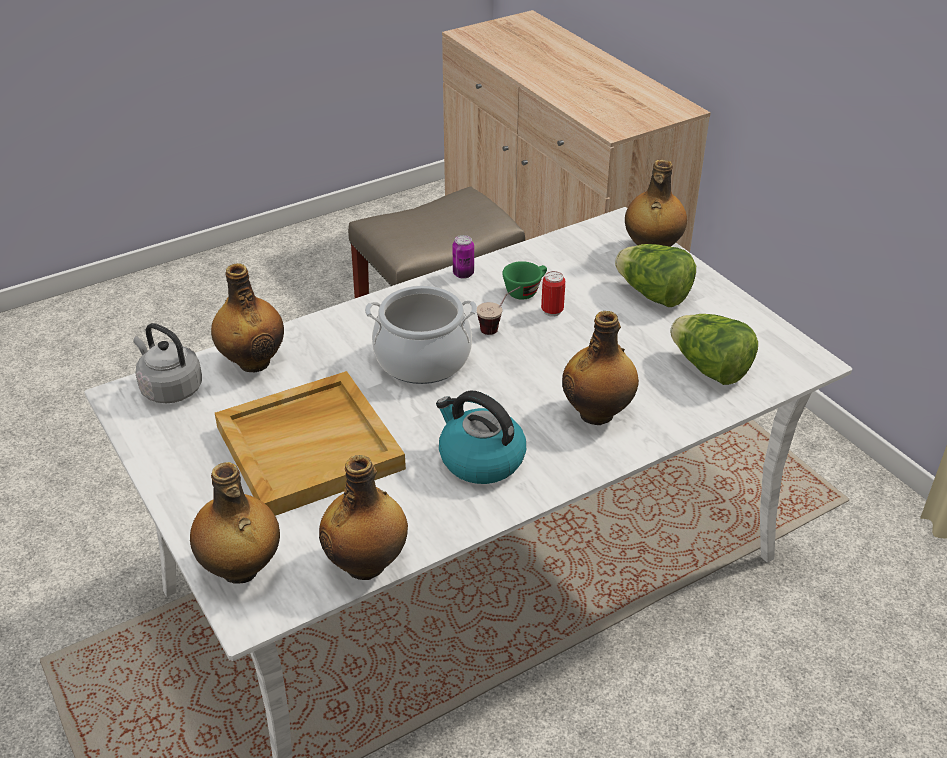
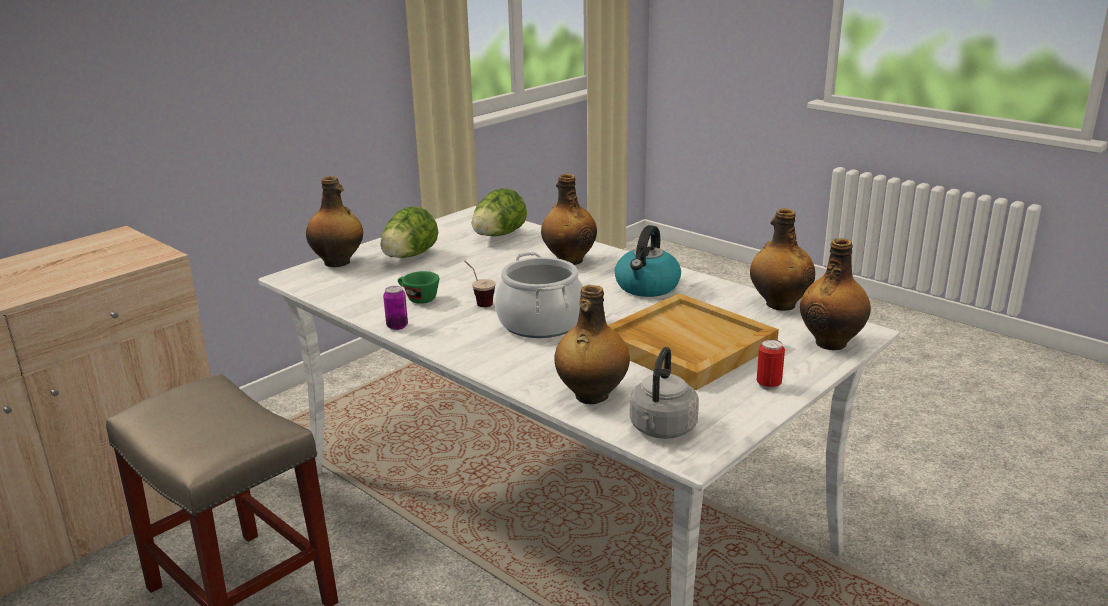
camera: 105 degrees left, 15 degrees down
can [541,271,565,317] -> can moved to [757,339,785,390]

